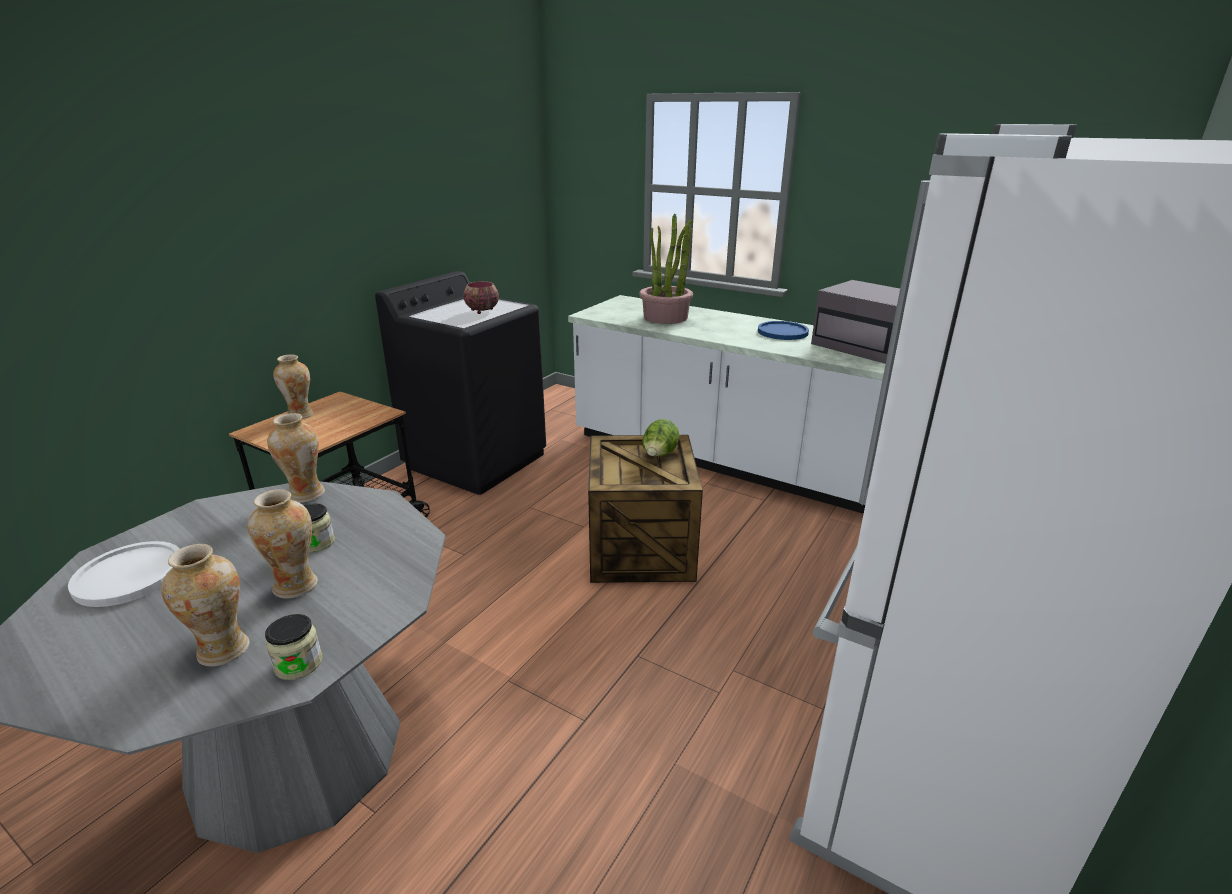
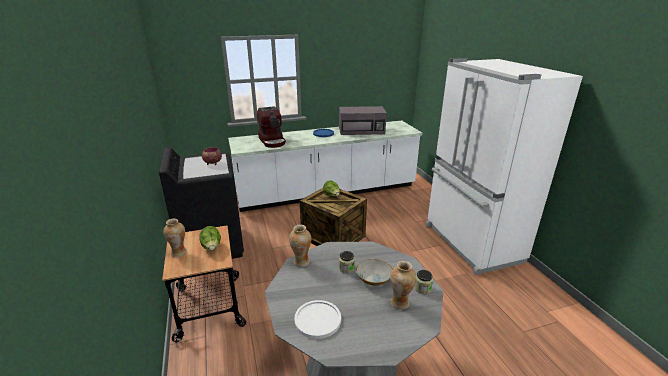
camera: 50 degrees left, 0 degrees up
vase [247,489,318,599] -> bowl [356,259,392,286]
potted plant [639,214,693,324] -> coffee machine [257,106,286,148]
none -> lettuce [199,226,221,250]

